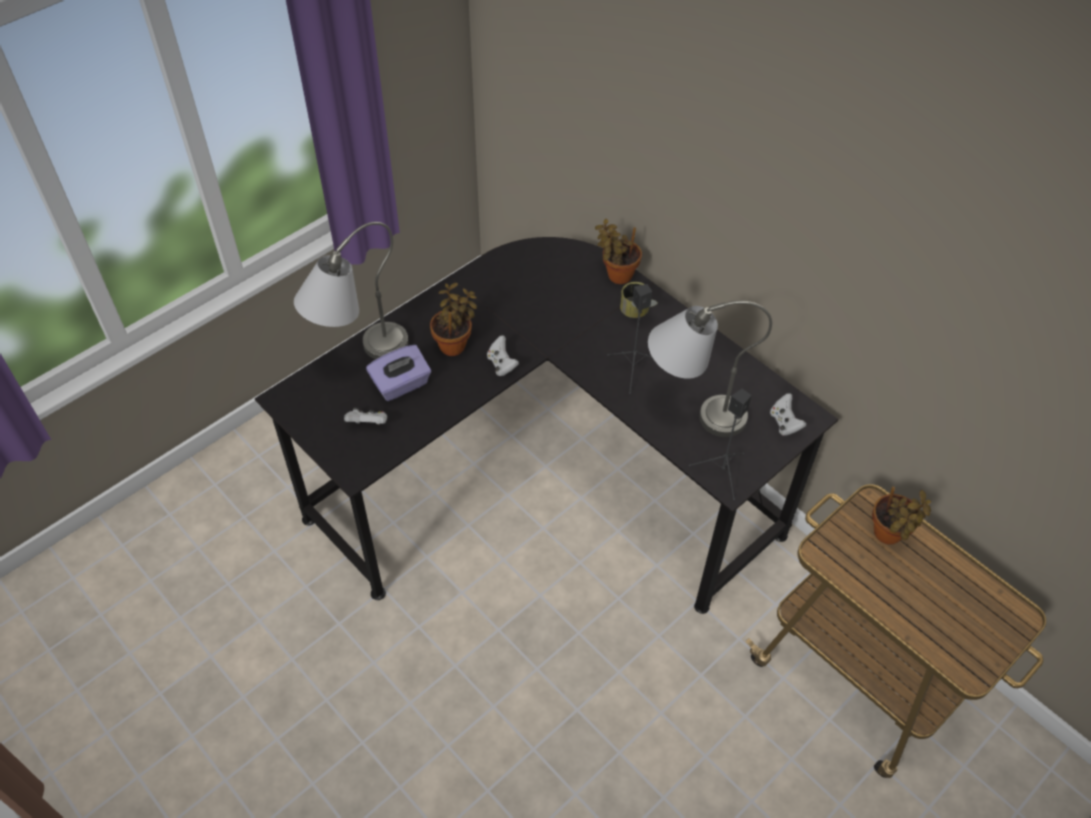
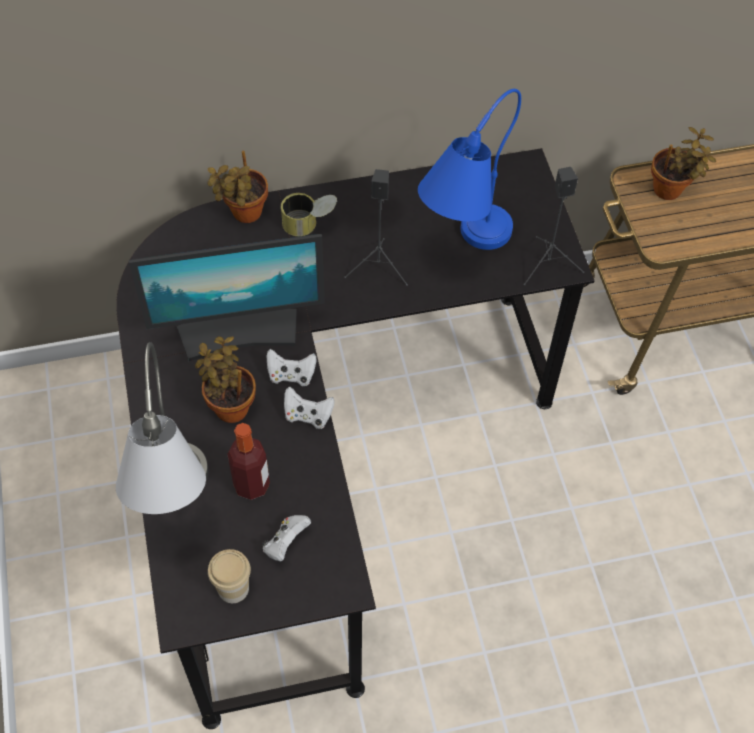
camera: 60 degrees left, 5 degrees up
purple tissue box [366,345,431,401] -> bottle [227,423,270,500]
grey table lamp [648,301,772,437] -> blue table lamp [418,89,521,250]
white game controller [770,393,807,436] -> white game controller moved to [284,386,335,429]
none -> monitor [129,234,325,361]
none -> cup [208,549,251,603]

